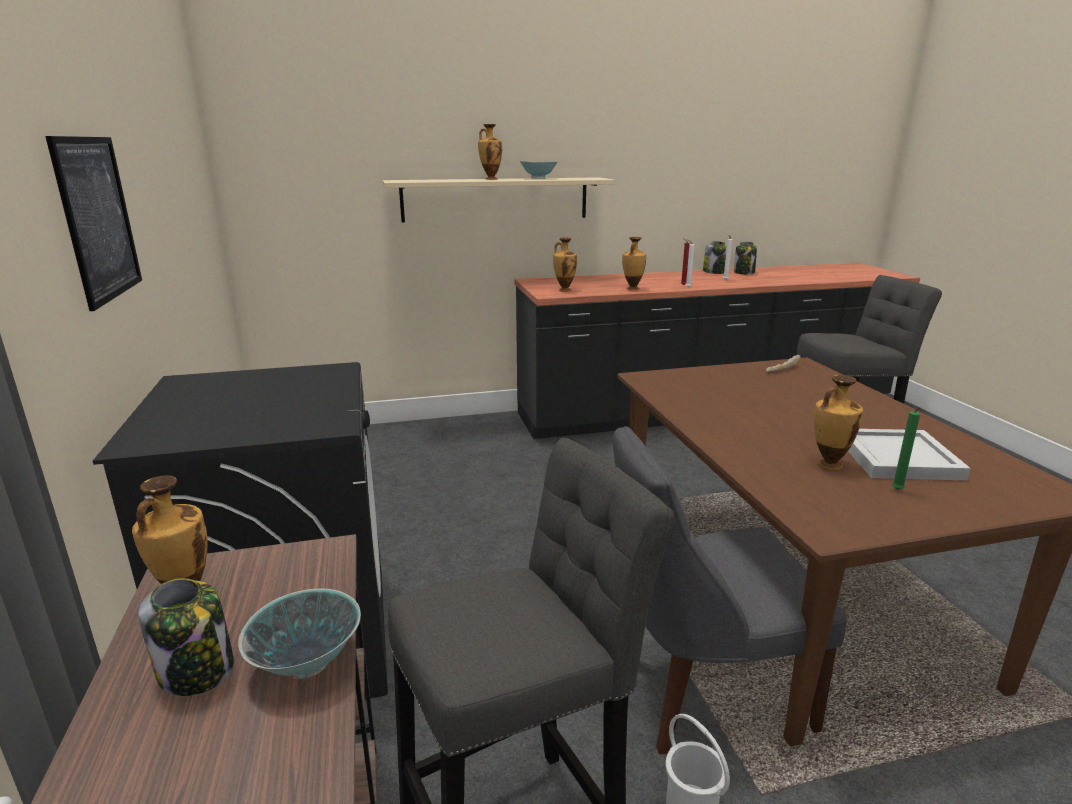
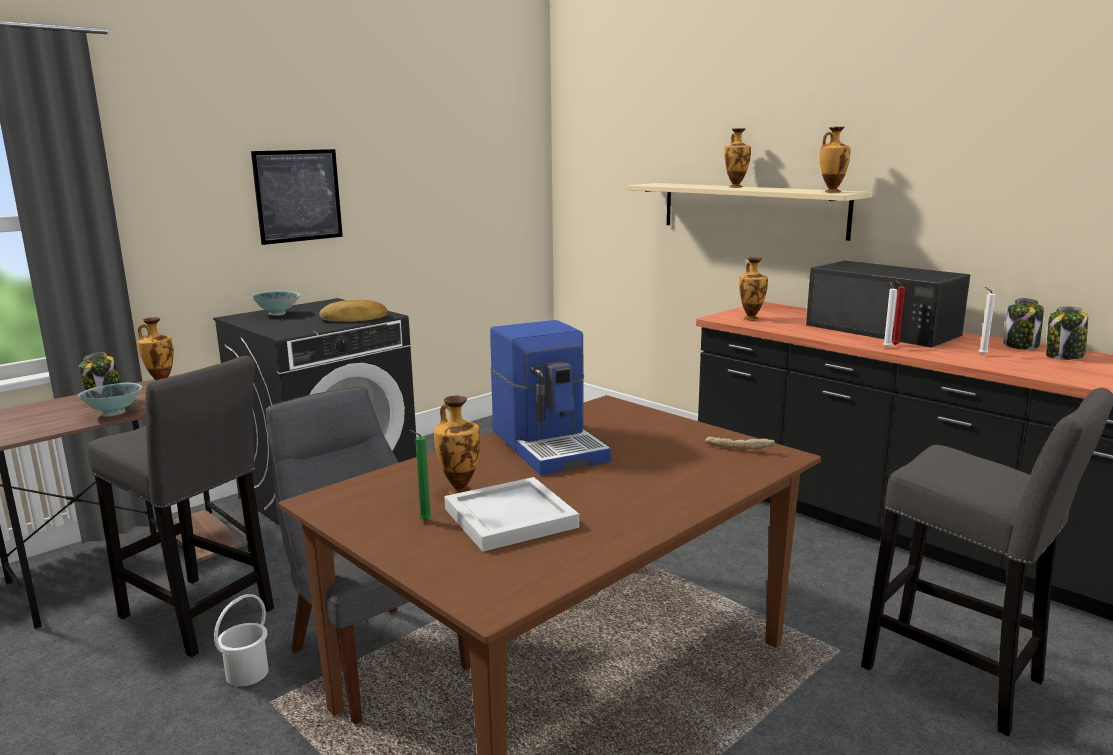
camera: 60 degrees right, 5 degrees down
bowl [520,161,558,179] -> bowl moved to [251,291,300,316]
vase [622,237,646,290] -> vase moved to [819,127,850,193]
none -> bread [319,299,387,322]
none -> coffee machine [490,320,611,475]
none -> black microwave [806,261,970,348]

